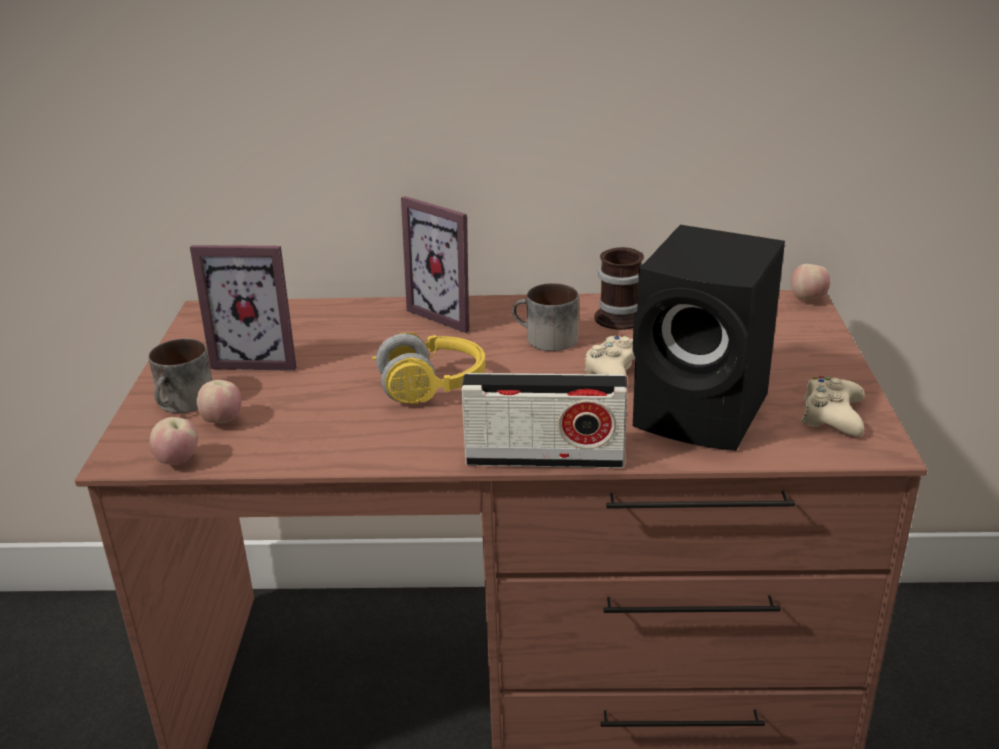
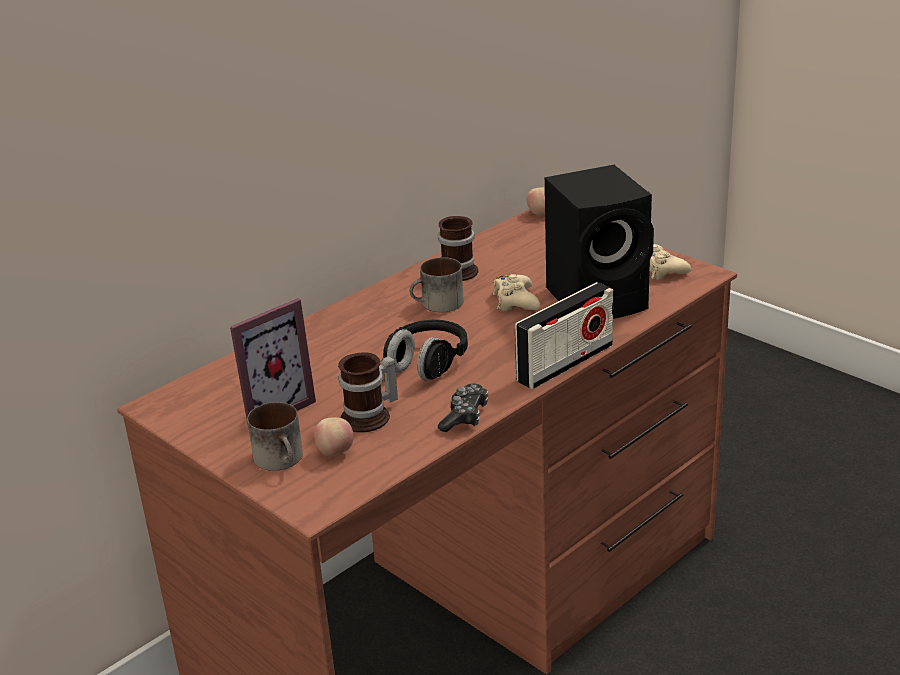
camera: 45 degrees left, 0 degrees up
apple [149,417,198,465] -> none
yellow headphones [372,332,485,404] -> black headphones [381,320,468,381]
picture frame [401,196,471,333] -> none
none -> mug [338,352,398,433]
none -> game controller [438,383,488,432]

